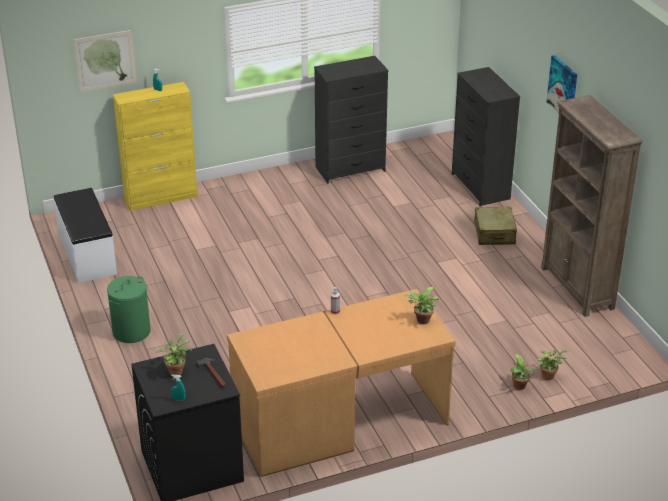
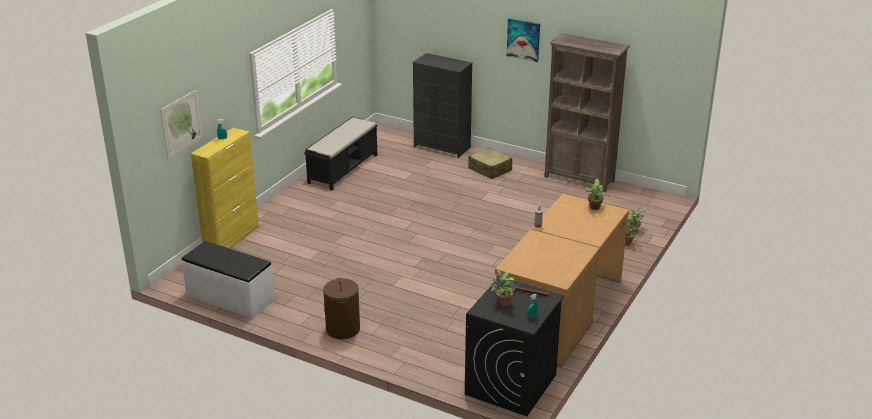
camera: 40 degrees left, 5 degrees down
green laundry basket [107,276,151,343] -> brown laundry basket [323,278,360,339]
black dresser [314,56,389,184] -> black bench [304,116,378,190]

